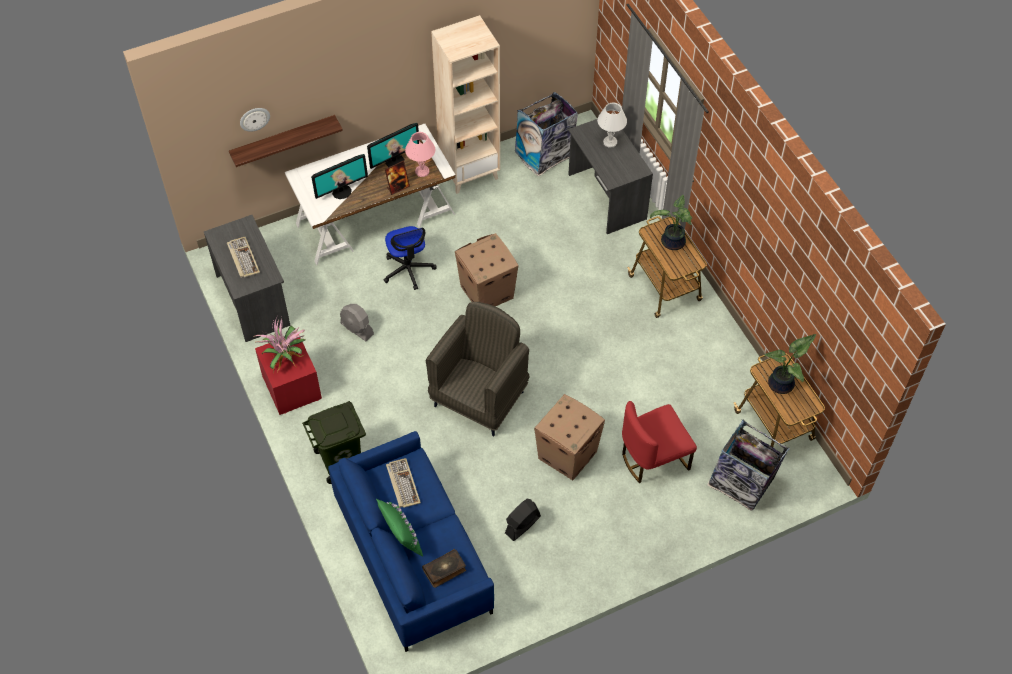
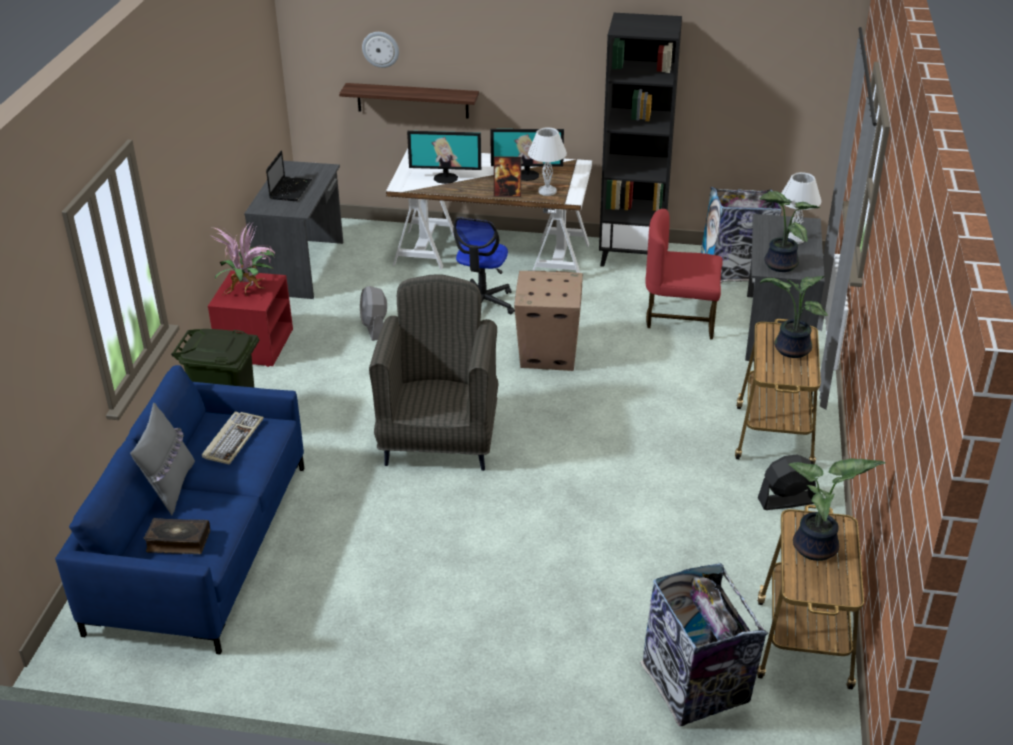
camera: 35 degrees right, 20 degrees down
keyboard [227,237,260,278] -> laptop [266,150,312,201]
green pillow [376,499,423,556] -> grey pillow [130,403,195,515]
pink table lamp [405,132,435,177] -> white table lamp [528,127,567,196]
grey armchair [426,302,530,436] -> grey armchair turned 60 degrees counterclockwise [369,275,499,471]
beige bookcase [431,15,500,194] -> black bookcase [599,13,682,267]
black fan [505,499,541,541] -> black fan moved to [758,454,816,510]
cardboard box [534,394,605,480] -> none
red chair [622,401,697,483] -> red chair moved to [645,209,723,340]
none -> potted plant [759,191,820,272]

